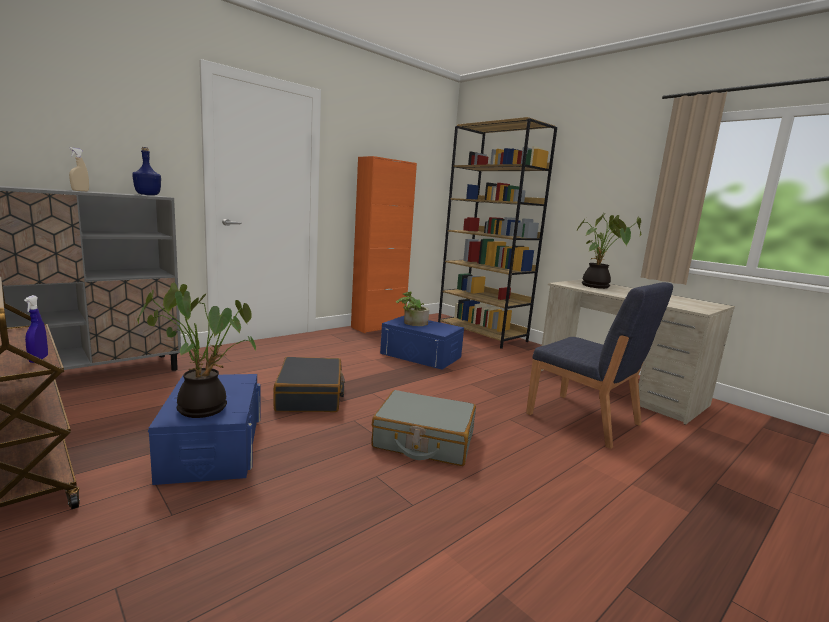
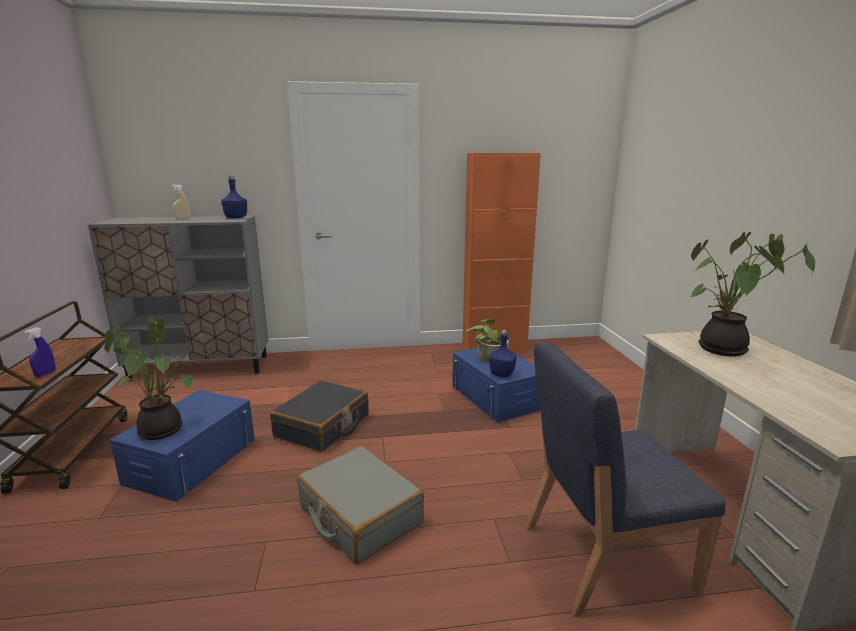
camera: 35 degrees right, 5 degrees up
brown bookcase [438,117,557,349] -> none
blue chair [526,282,673,449] -> blue chair turned 90 degrees clockwise [525,342,725,617]
none -> blue bottle [489,330,517,377]

